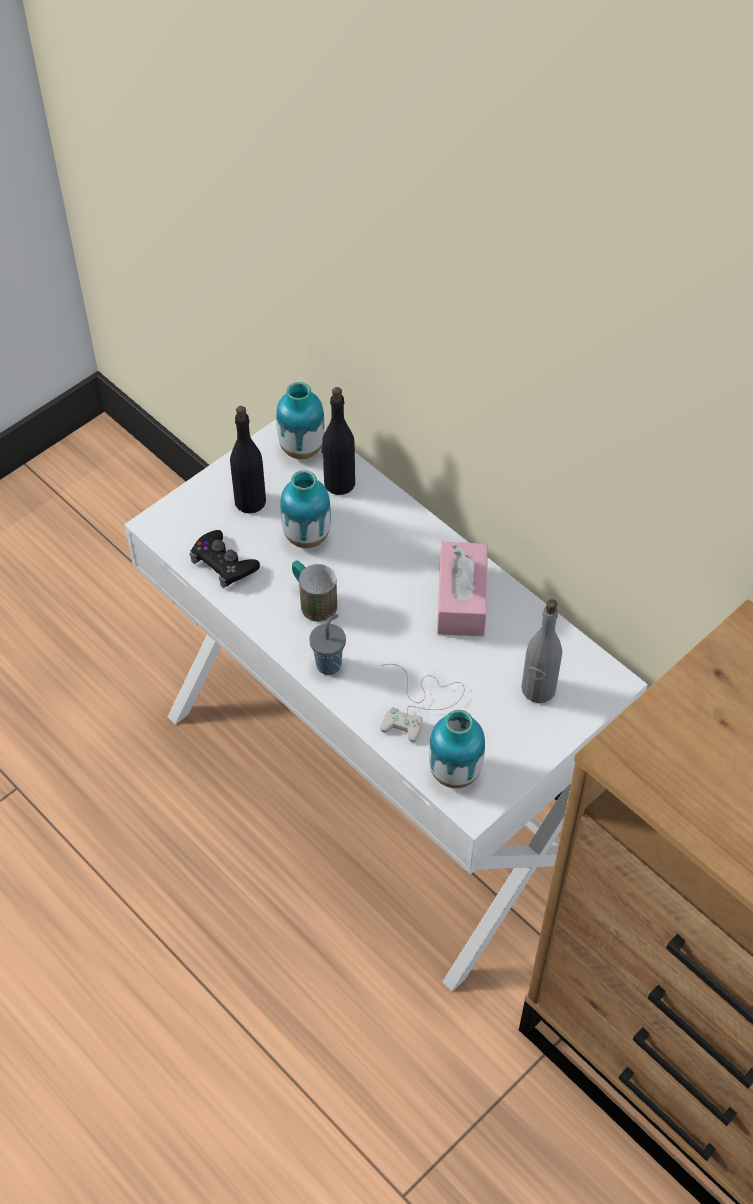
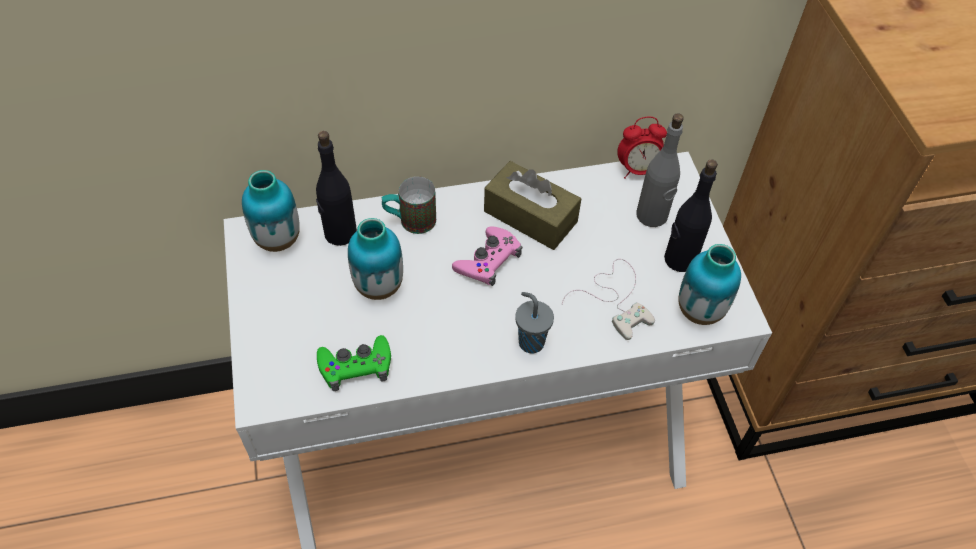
camera: 60 degrees left, 0 degrees up
black game controller [190,530,260,588] -> green game controller [317,335,391,391]
black bottle [230,406,266,513] -> black bottle moved to [664,160,718,272]
mug [292,560,337,622] -> mug moved to [382,176,436,234]
pink tissue box [437,542,488,636] -> brown tissue box [484,161,581,250]
none -> pink game controller [452,226,522,286]
none -> alarm clock [617,117,667,179]

